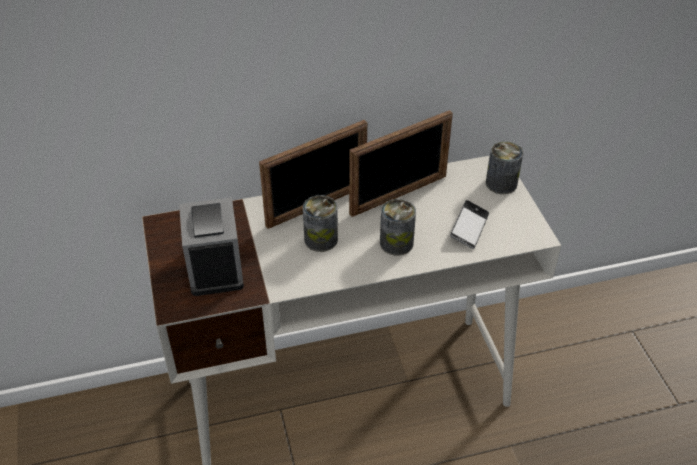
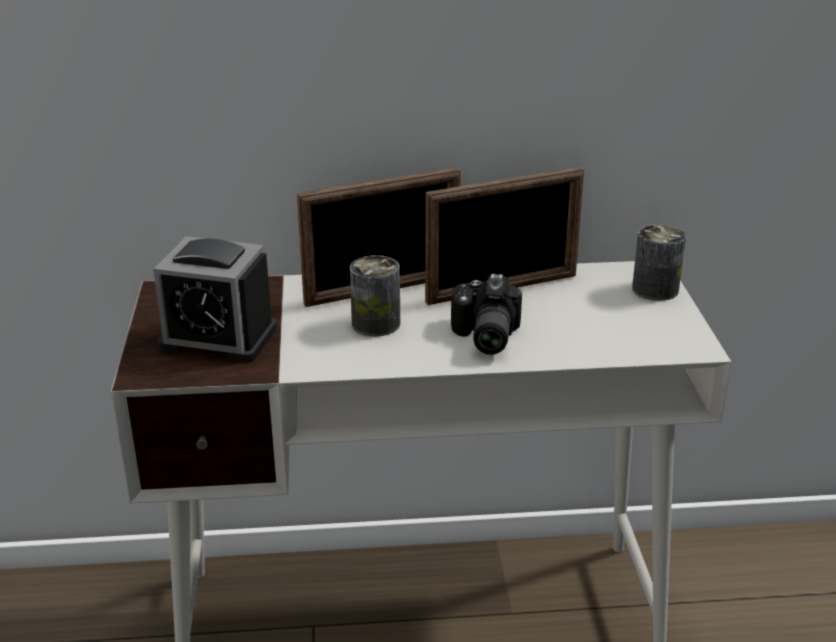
camera: 10 degrees right, 15 degrees down
alarm clock [179,197,244,296] -> alarm clock turned 75 degrees counterclockwise [153,236,277,363]
can [380,199,416,256] -> camera [451,273,522,355]
phone [450,200,489,249] -> none

